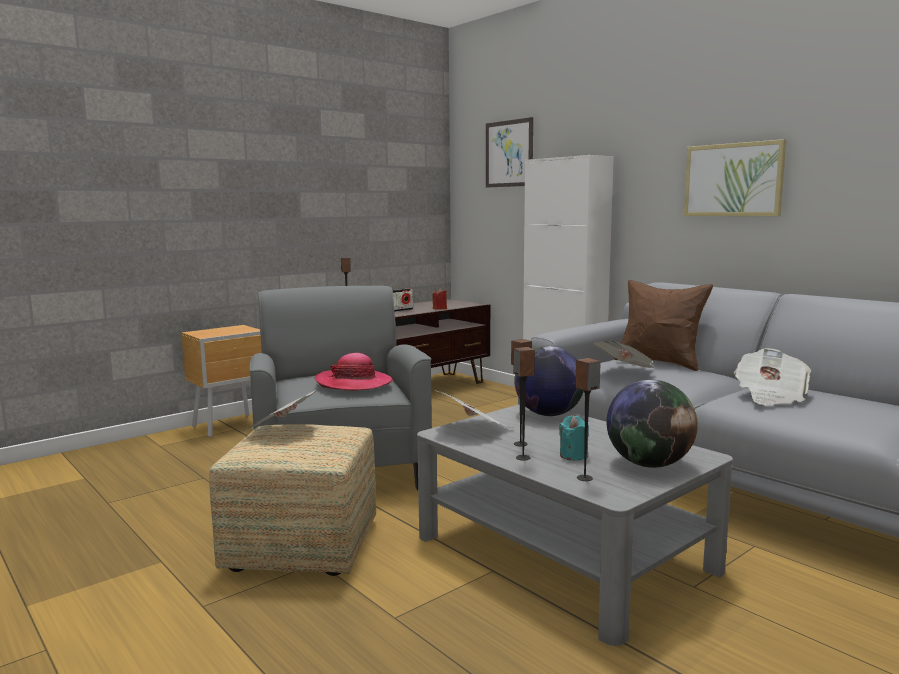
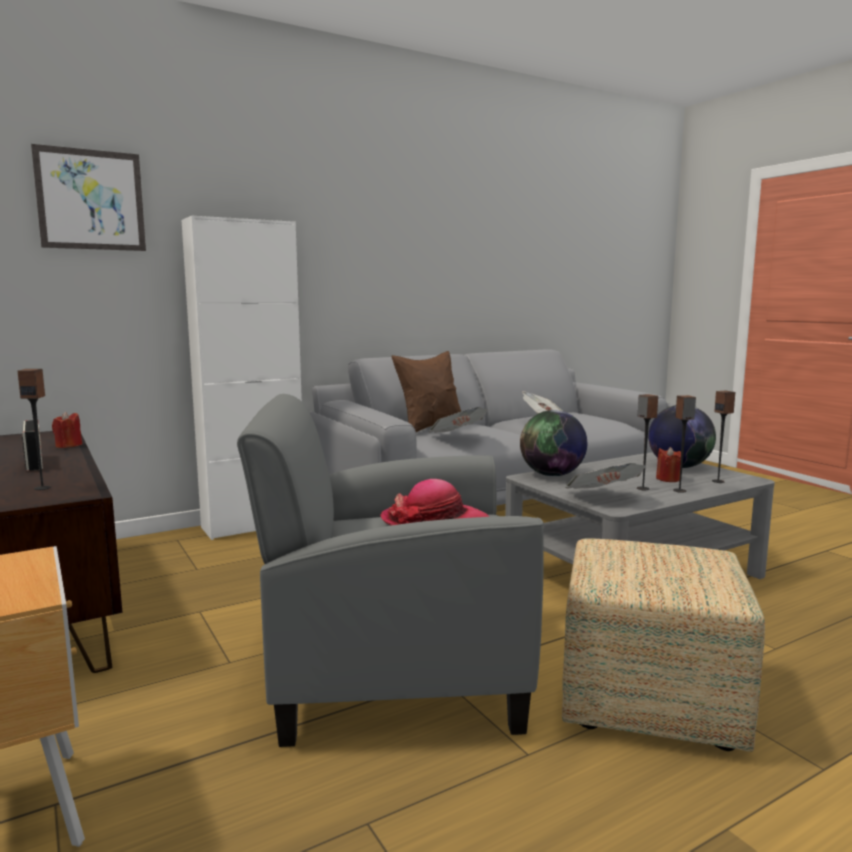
camera: 80 degrees left, 0 degrees up
newspaper [241,390,318,433] -> none
turquoise candle [559,415,589,461] -> red candle [656,447,681,482]
picture [684,139,786,216] -> none

